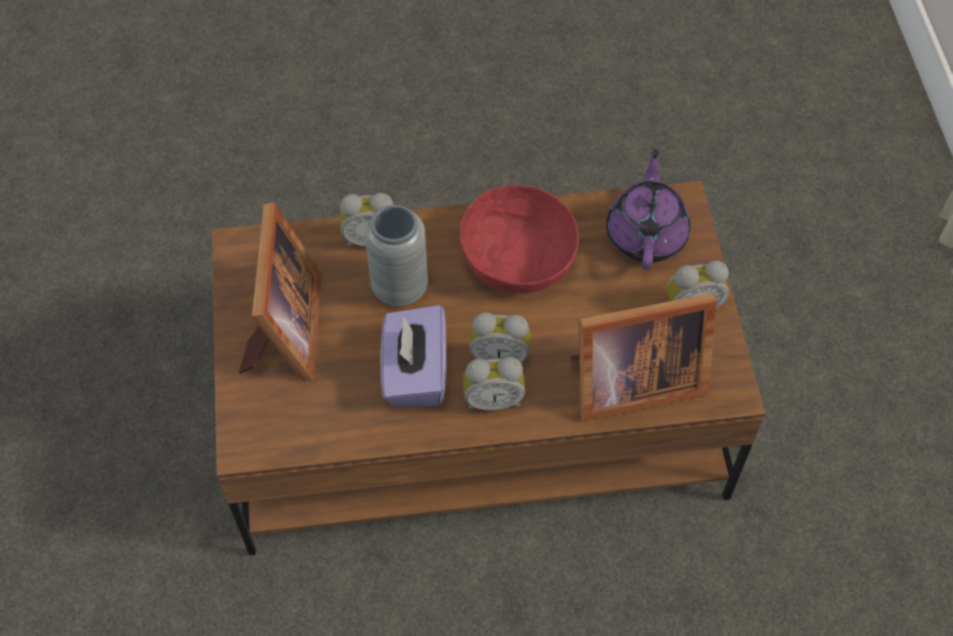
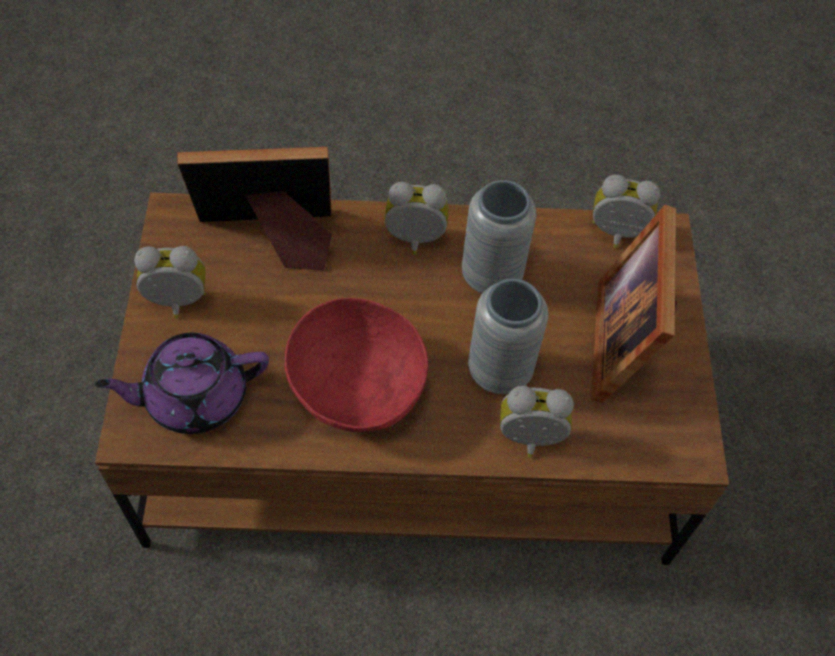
camera: 175 degrees left, 0 degrees up
purple tissue box [381,305,446,407] -> grey vase [462,180,536,294]
alarm clock [469,313,531,367] -> alarm clock moved to [592,174,660,248]
purple teapot [606,149,690,270] -> purple teapot turned 60 degrees clockwise [95,333,269,434]

